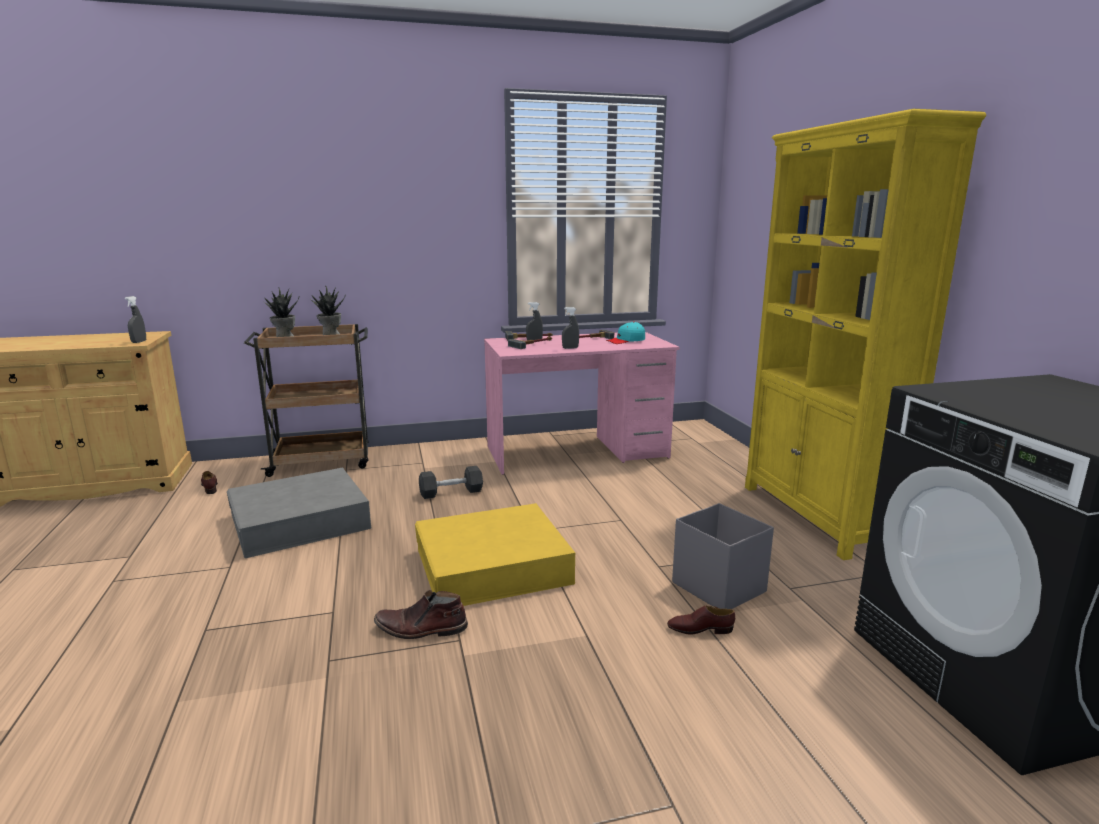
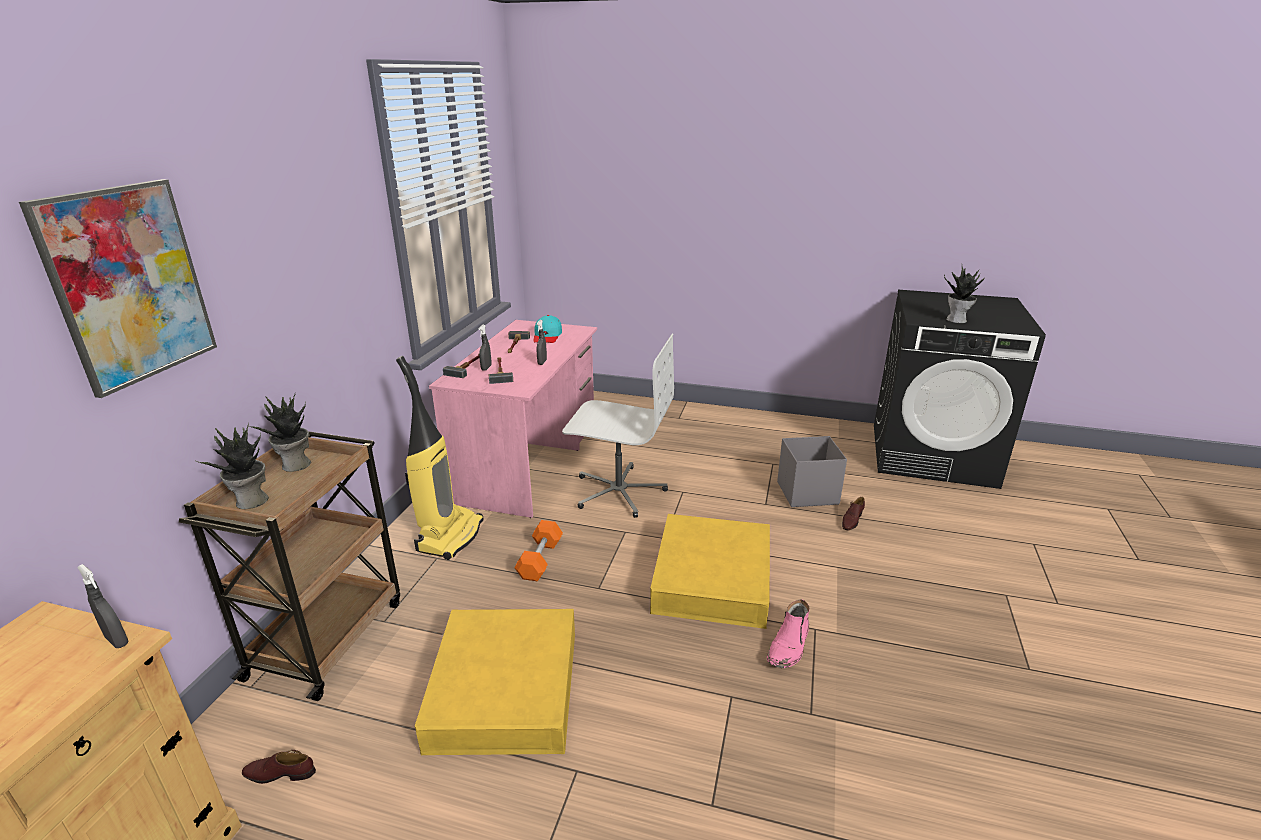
camera: 60 degrees left, 10 degrees up
grey storage box [227,468,371,558] -> yellow storage box [415,609,575,755]
brown boot [374,590,468,639] -> pink boot [767,599,810,668]
grey dumbbell [419,466,483,499] -> orange dumbbell [514,520,563,581]
yellow bookcase [745,109,986,560] -> none
none -> picture [19,179,217,398]
none -> vacuum cleaner [396,356,484,560]
none -> white office chair [562,334,674,518]
none -> potted plant [944,265,985,323]

